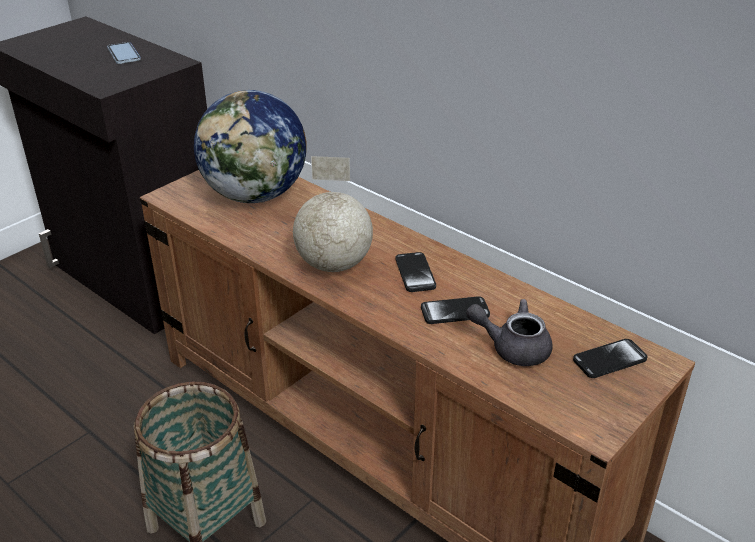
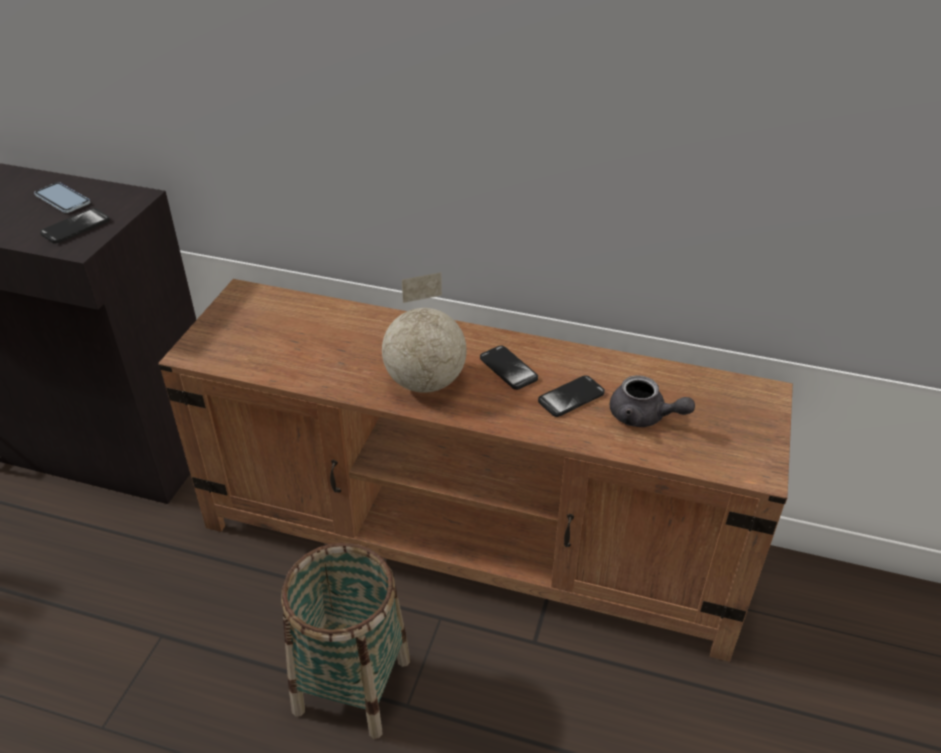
camera: 25 degrees left, 5 degrees up
globe [194,90,307,203] -> none
grey teapot [466,299,553,366] -> grey teapot turned 135 degrees counterclockwise [609,375,695,427]
phone [573,339,648,378] -> phone moved to [40,208,110,244]

